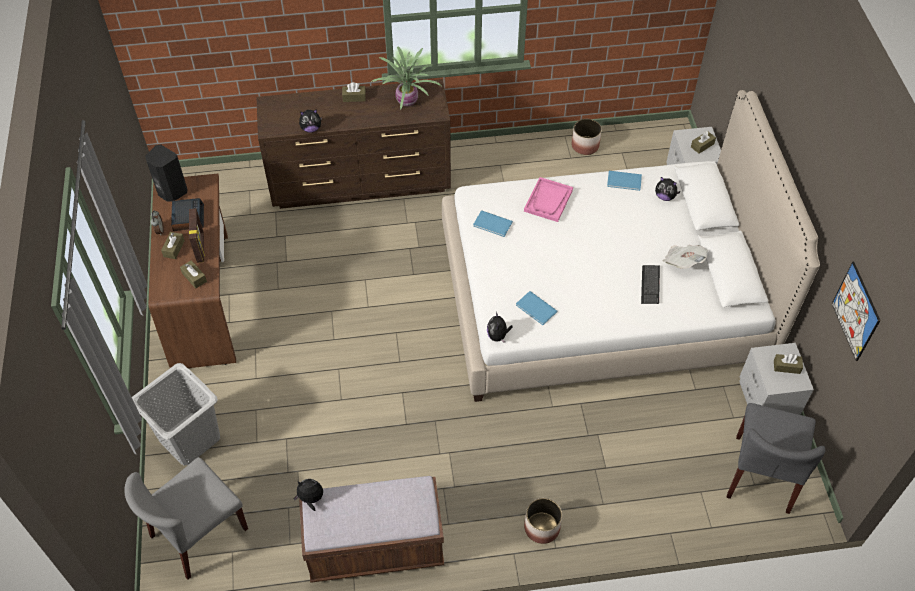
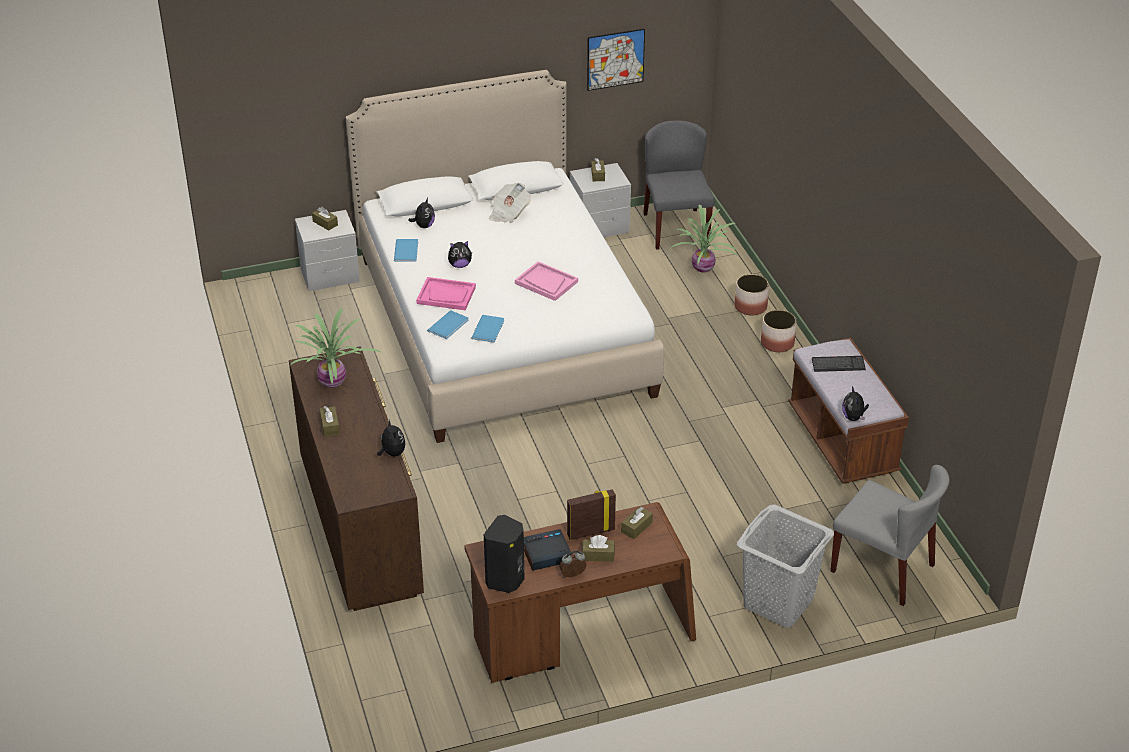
camera: 100 degrees left, 15 degrees down
plush toy [487,312,513,343] -> plush toy moved to [448,241,472,268]
blue book [516,291,558,325] -> blue book moved to [427,310,468,339]
planter [572,119,602,155] -> planter moved to [735,274,769,315]
keyboard [641,265,660,304] -> keyboard moved to [812,356,866,372]
grey chair [726,403,825,514] -> grey chair turned 105 degrees counterclockwise [643,120,715,250]
none -> pink tray [515,261,578,301]
none -> potted plant [671,204,738,273]

